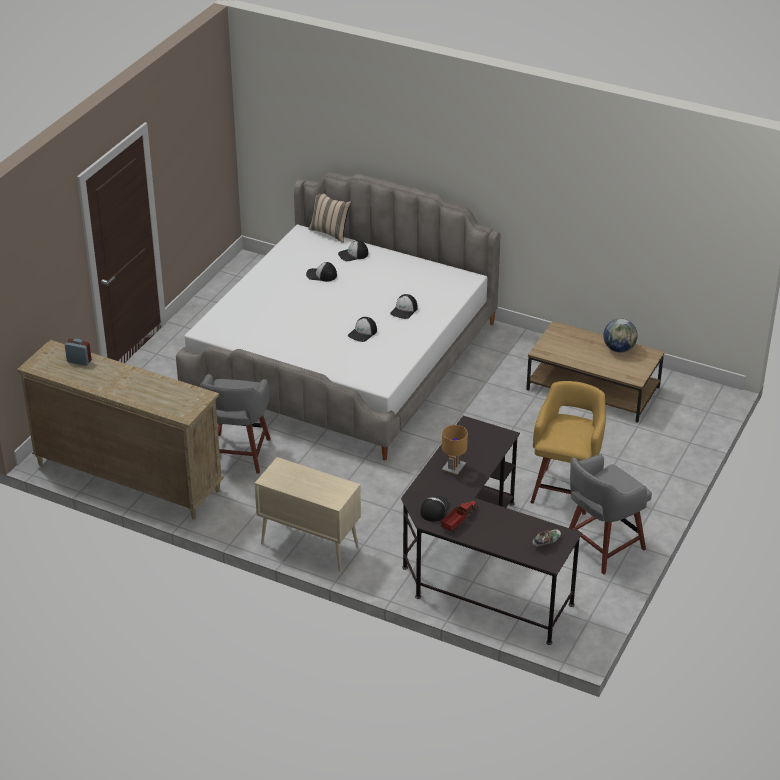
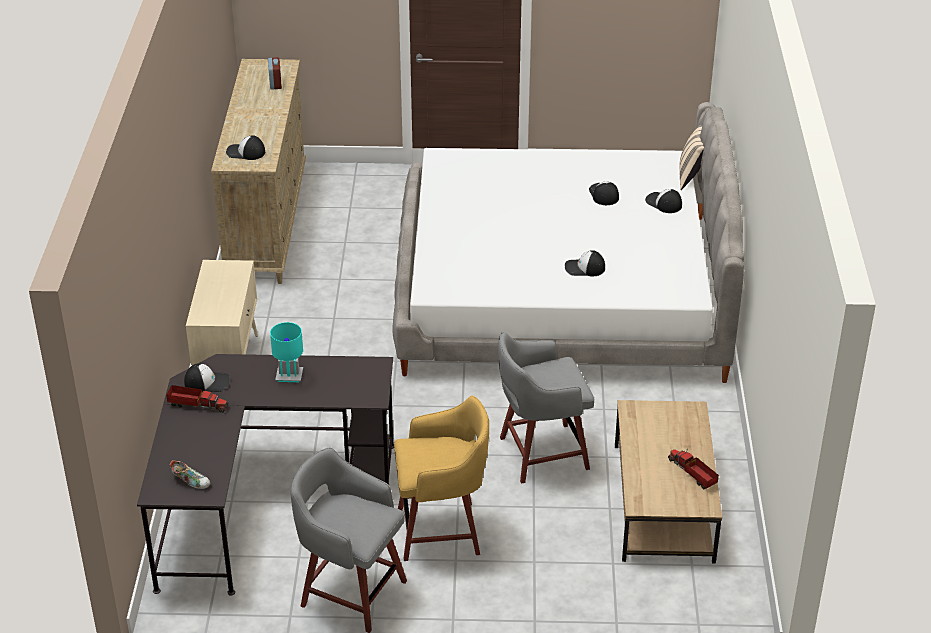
camera: 65 degrees right, 0 degrees up
grey stool [200,374,271,474] -> grey stool moved to [498,332,594,483]
cap [348,317,377,342] -> cap moved to [226,135,265,160]
brown table lamp [442,425,468,475] -> turquoise table lamp [270,322,303,382]
globe [603,318,637,353] -> toy truck [668,449,719,489]

